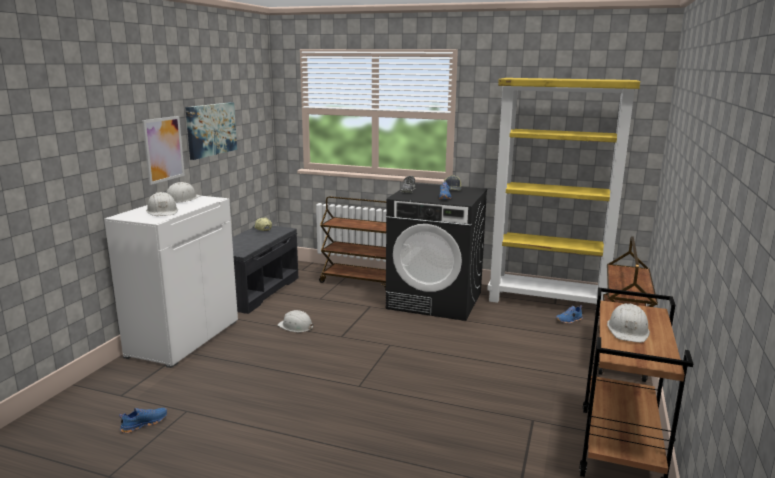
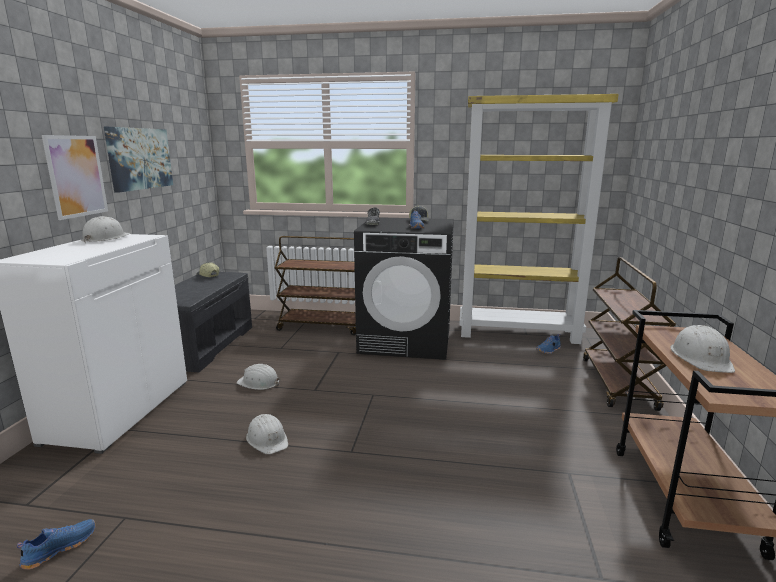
camera: 10 degrees left, 0 degrees up
white hard hat [146,192,178,216] -> white hard hat moved to [246,414,288,454]

